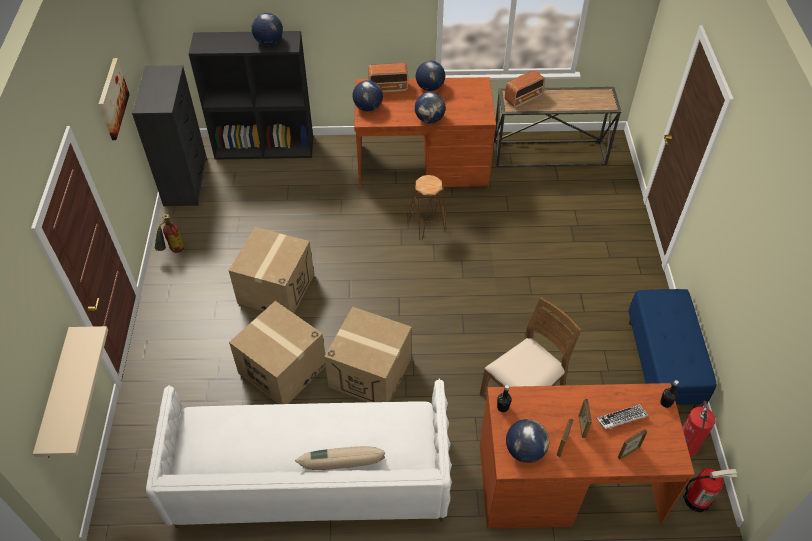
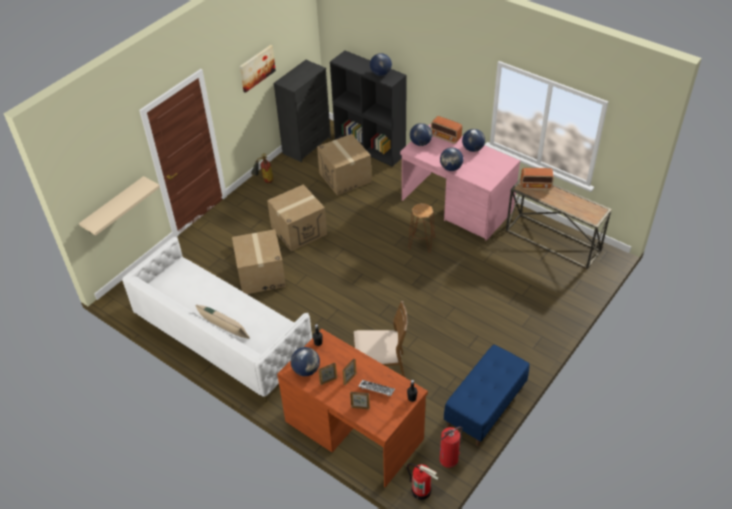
camera: 40 degrees right, 5 degrees down
cardboard box [324,307,412,402] -> cardboard box moved to [317,134,372,196]
brown desk [354,77,496,190] -> pink desk [400,124,520,241]

